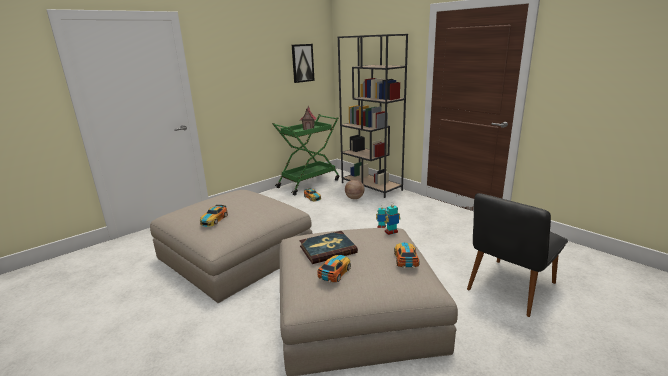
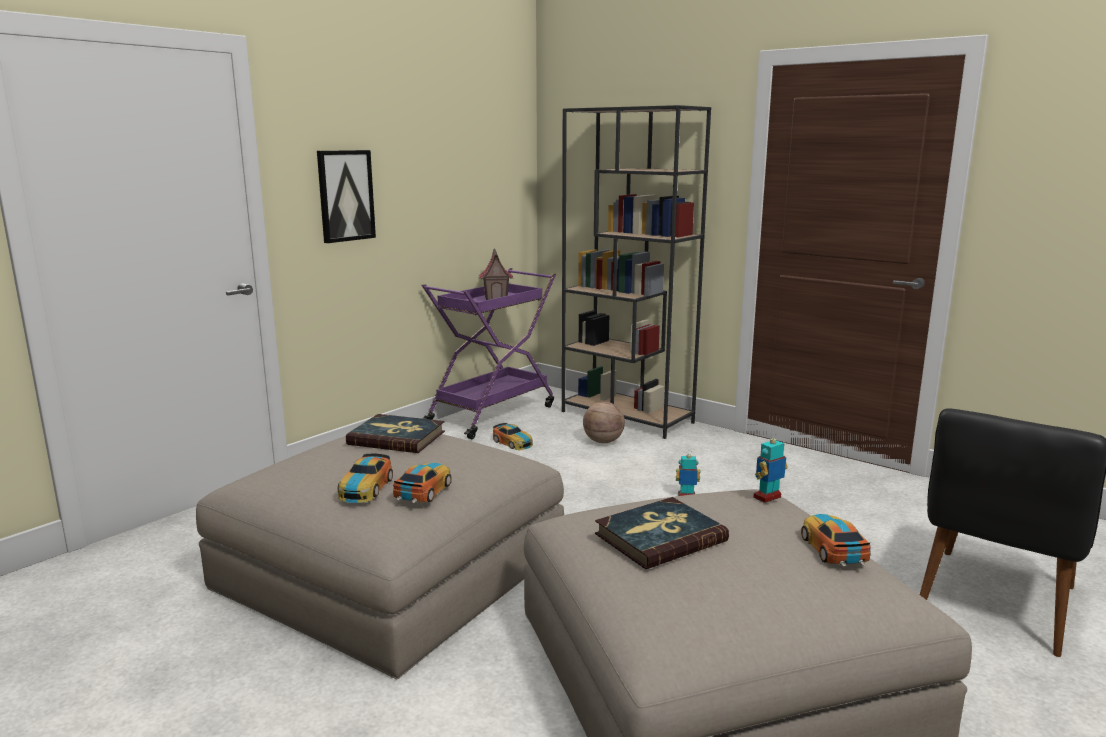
camera: 10 degrees left, 5 degrees down
green cart [272,114,339,195] -> purple cart [422,268,556,439]
picture [292,44,314,83] -> picture moved to [317,150,376,243]
toy car [317,255,351,283] -> toy car moved to [393,463,452,503]
none -> book [346,414,445,453]

